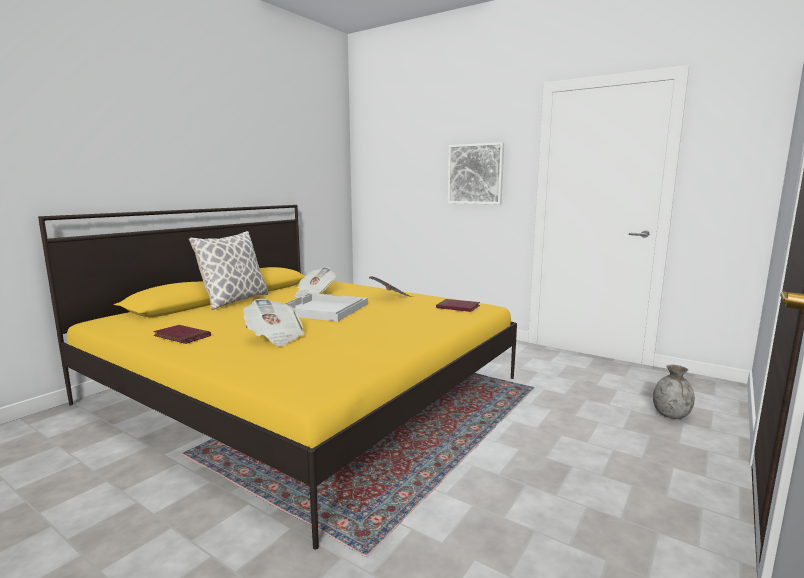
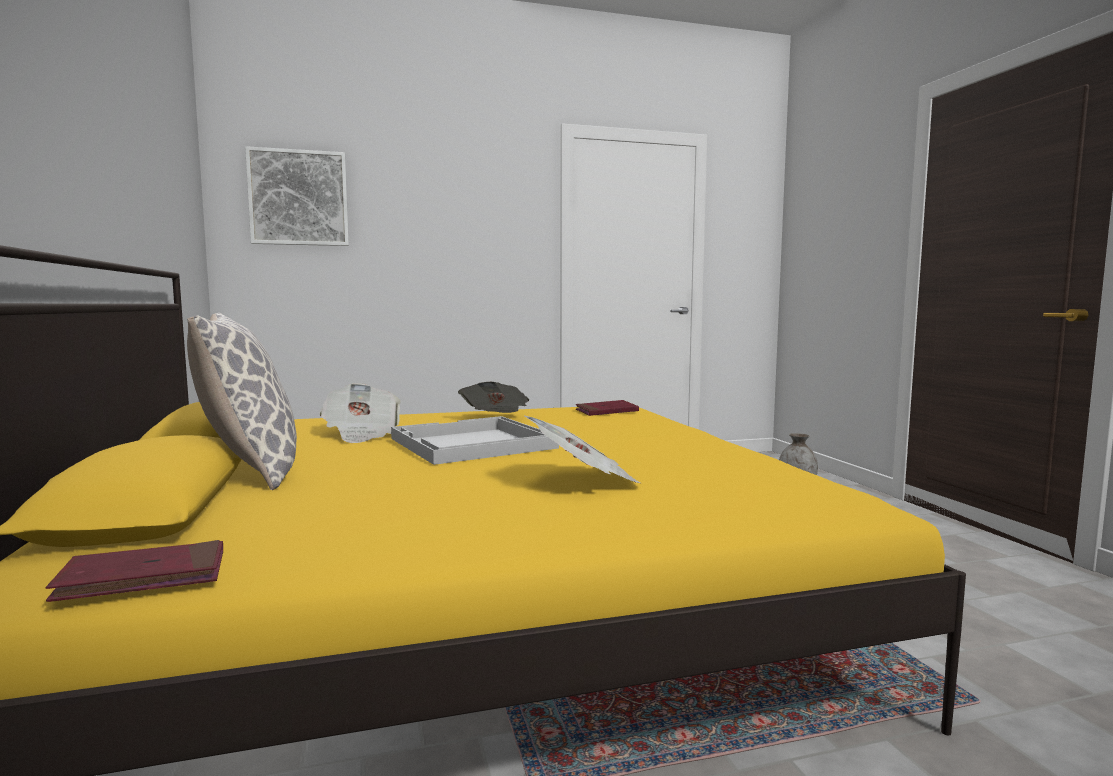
camera: 50 degrees left, 5 degrees down
red book [153,325,211,344] -> red book moved to [46,540,223,602]
picture [448,142,504,205] -> picture moved to [245,146,349,246]

